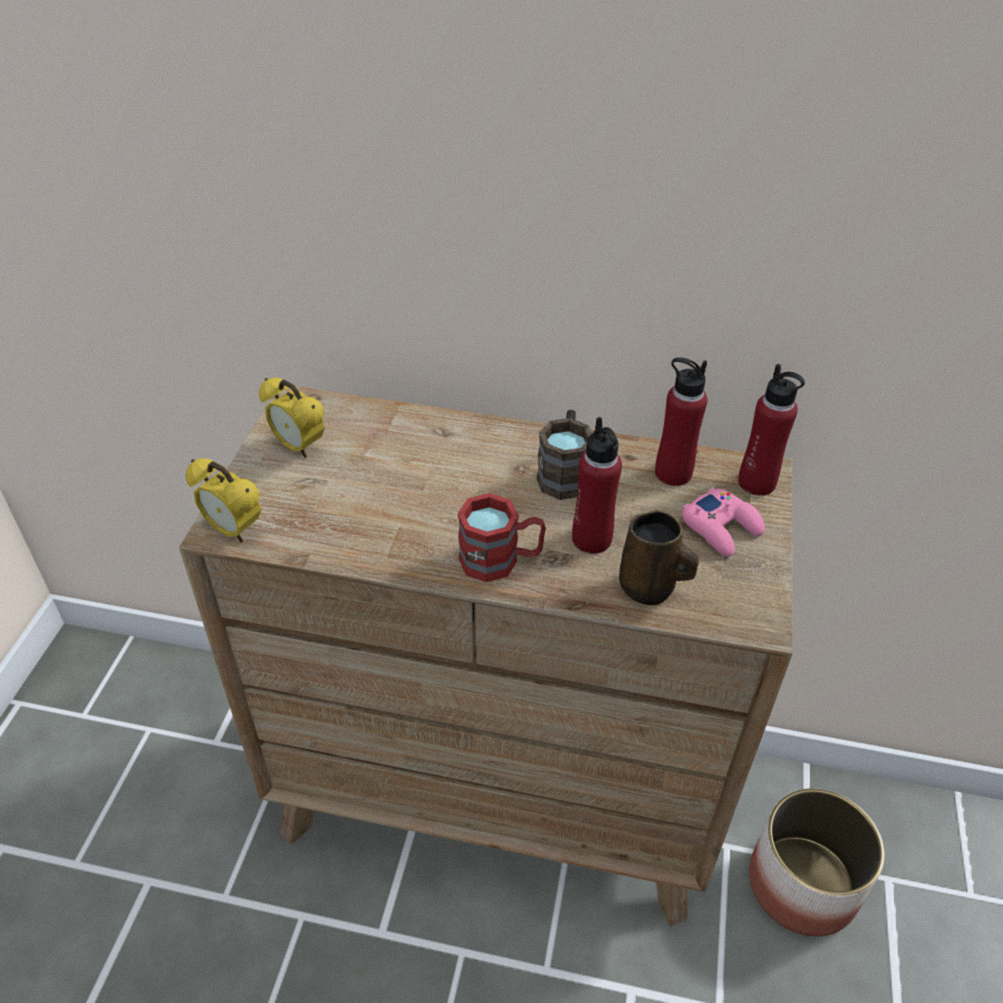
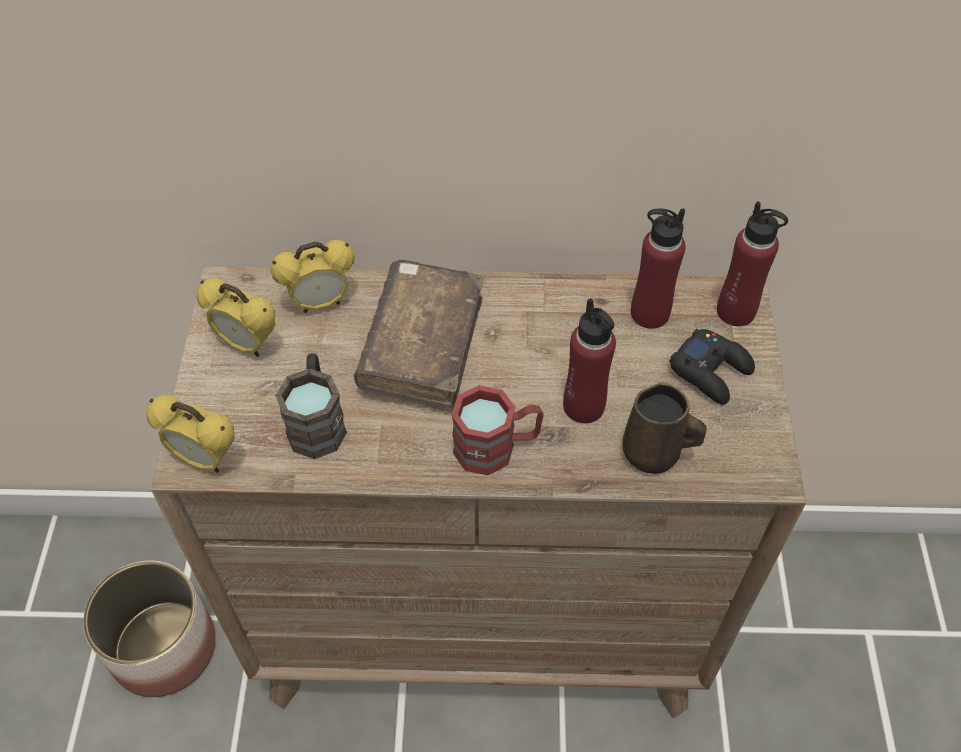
camera: 10 degrees left, 10 degrees up
brown mug [537,410,592,500] -> brown mug moved to [275,353,347,459]
pink game controller [682,488,765,557] -> black game controller [669,328,755,405]
planter [749,788,885,937] -> planter moved to [83,561,215,697]
none -> alarm clock [270,240,355,313]
none -> brown book [354,260,484,412]

